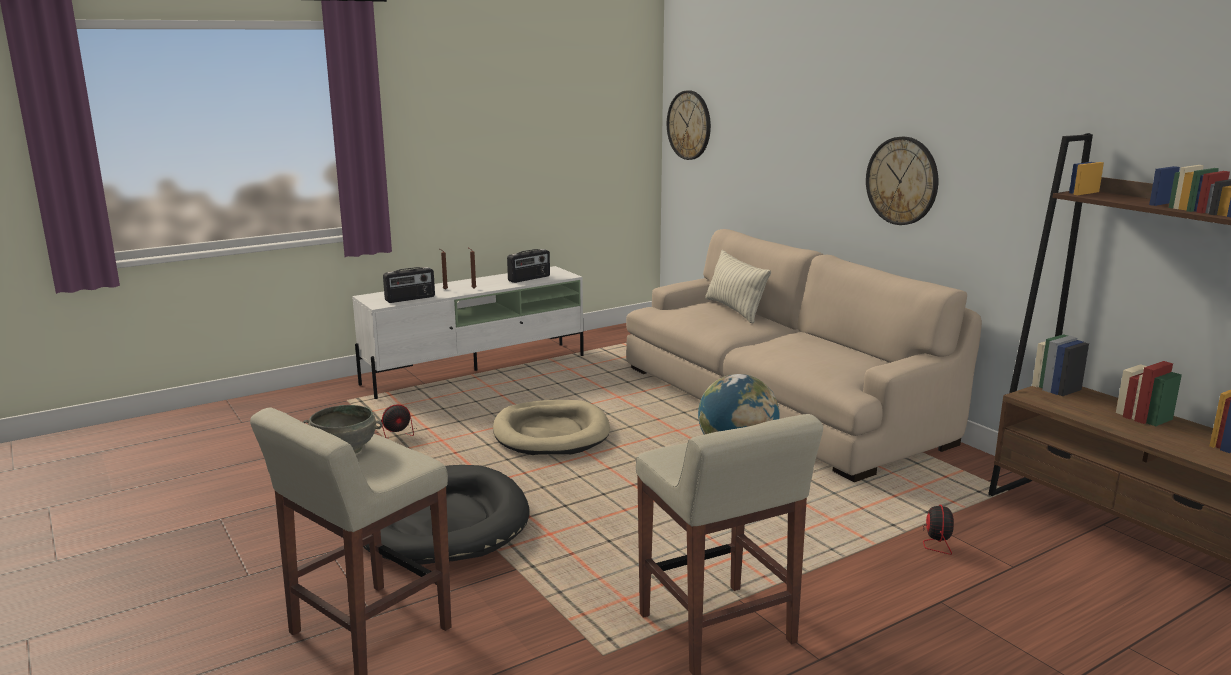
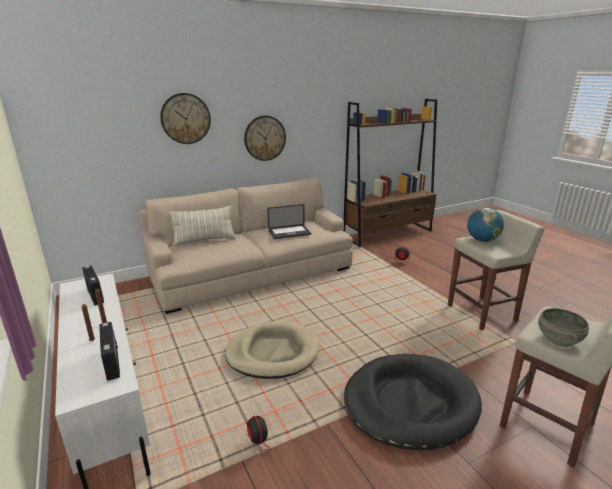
camera: 85 degrees left, 5 degrees up
wall clock [667,91,711,160] -> wall clock moved to [160,93,211,144]
none -> laptop [267,204,311,239]

